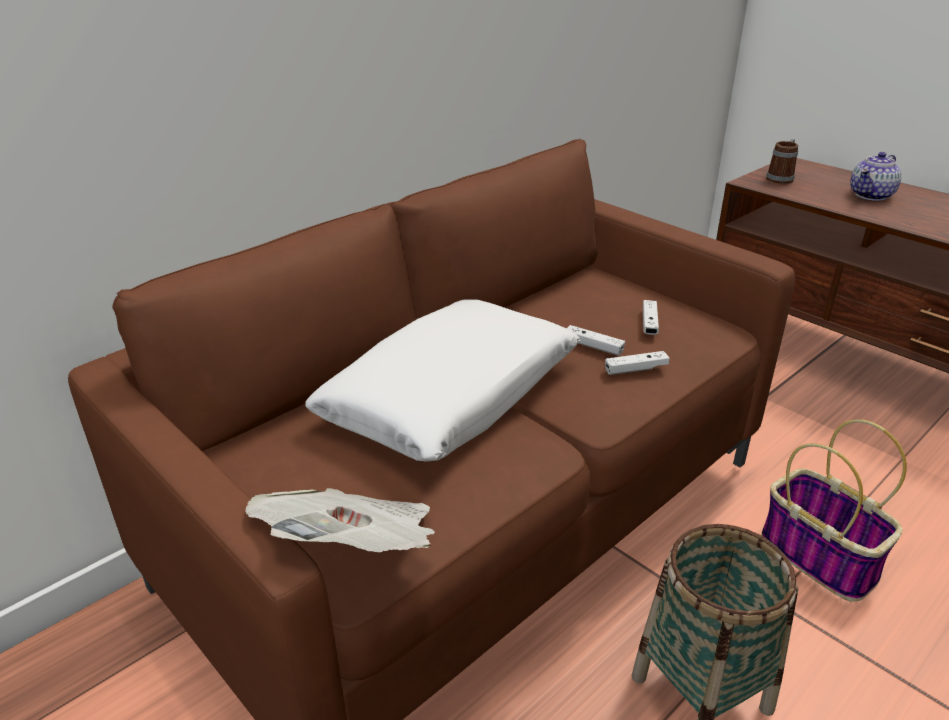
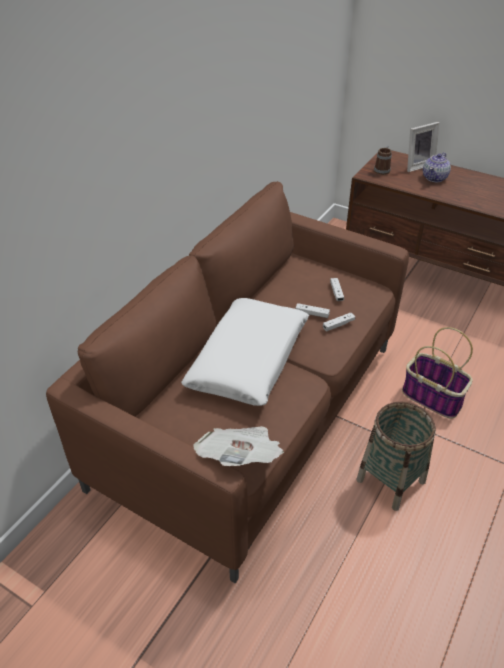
camera: 15 degrees left, 10 degrees up
none -> picture frame [407,122,439,172]

